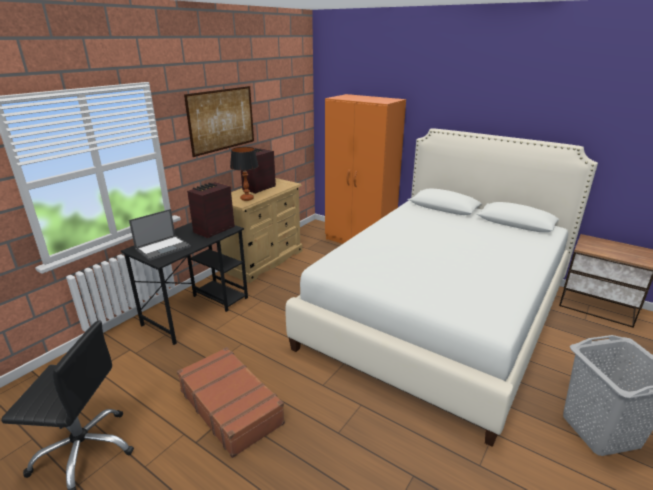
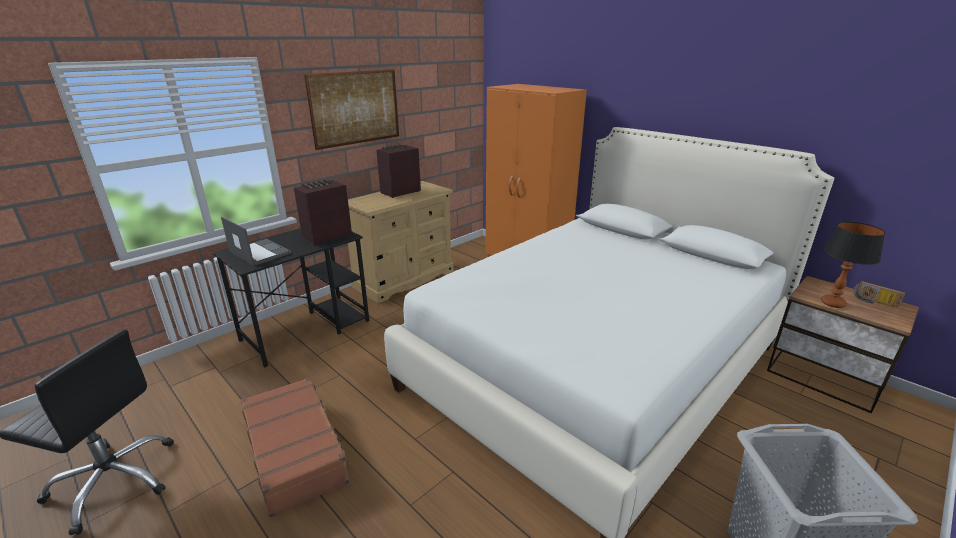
camera: 10 degrees right, 0 degrees up
laptop [129,209,191,261] -> laptop turned 105 degrees counterclockwise [221,217,292,266]
table lamp [230,147,259,201] -> table lamp moved to [821,222,885,308]
none -> radio [854,281,905,308]

